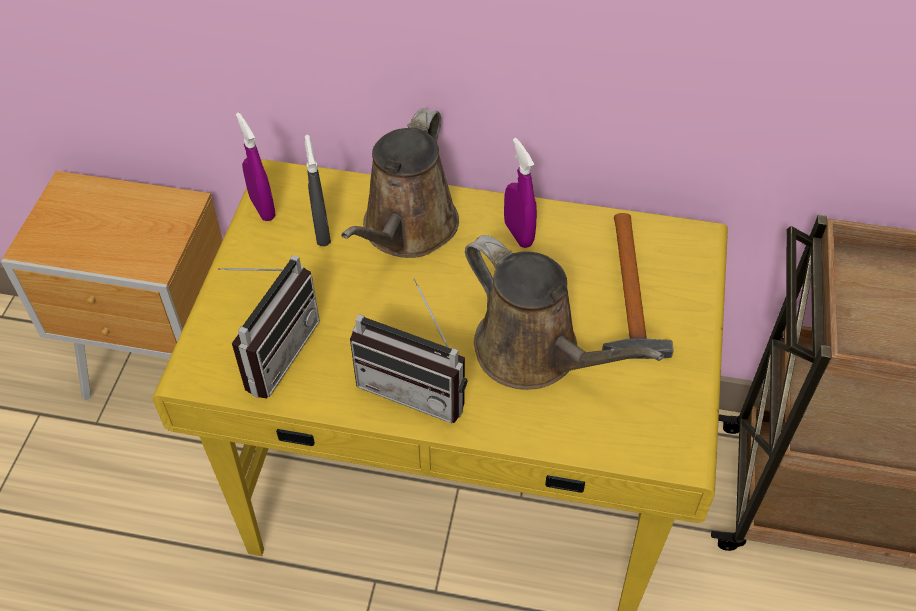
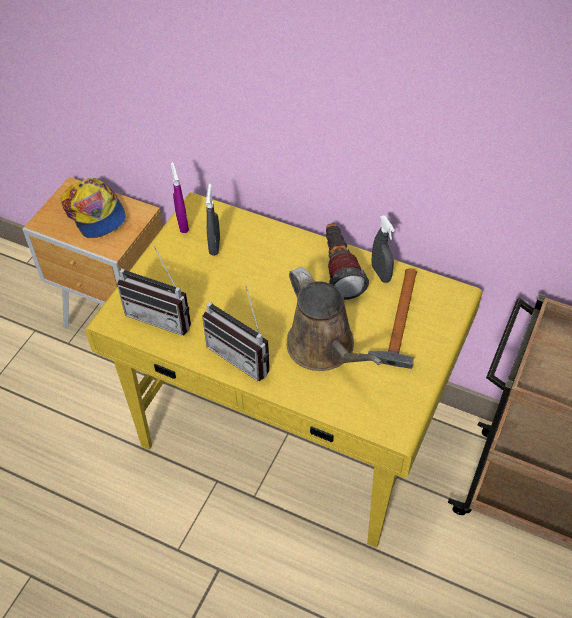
camera: 15 degrees right, 0 degrees up
radio [218,255,320,399] -> radio turned 75 degrees clockwise [117,246,191,336]
brown watering can [341,108,459,258] -> none
purple spray bottle [504,138,537,248] -> flashlight [326,223,369,300]
none -> cap [60,178,126,238]
none -> grey spray bottle [371,215,395,283]

